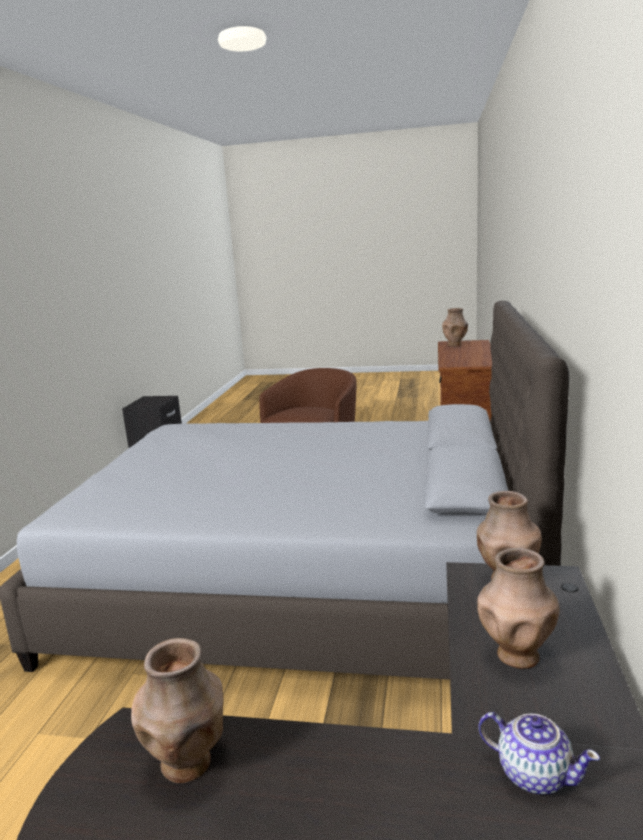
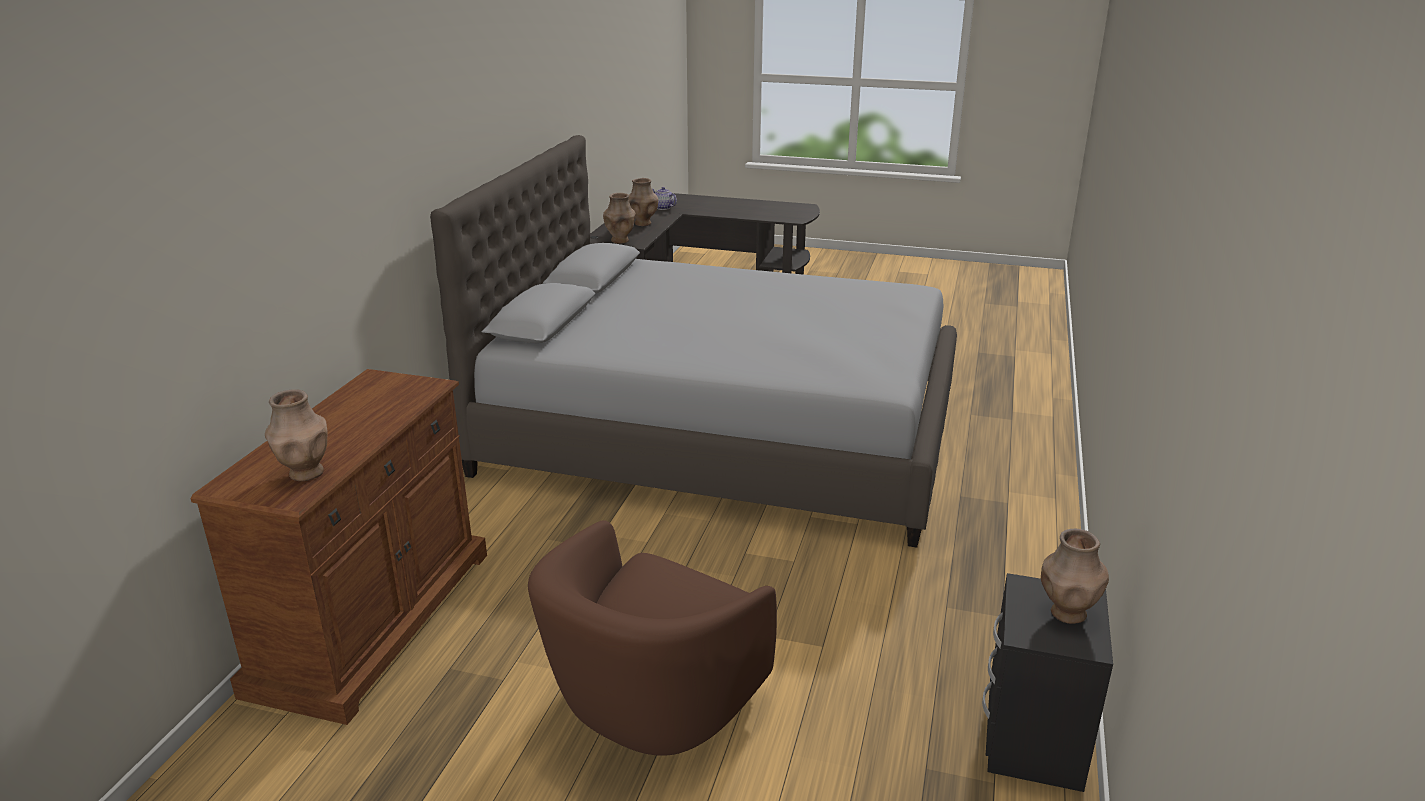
camera: 175 degrees left, 10 degrees up
brown vase [131,638,224,783] -> brown vase moved to [1041,529,1109,624]

